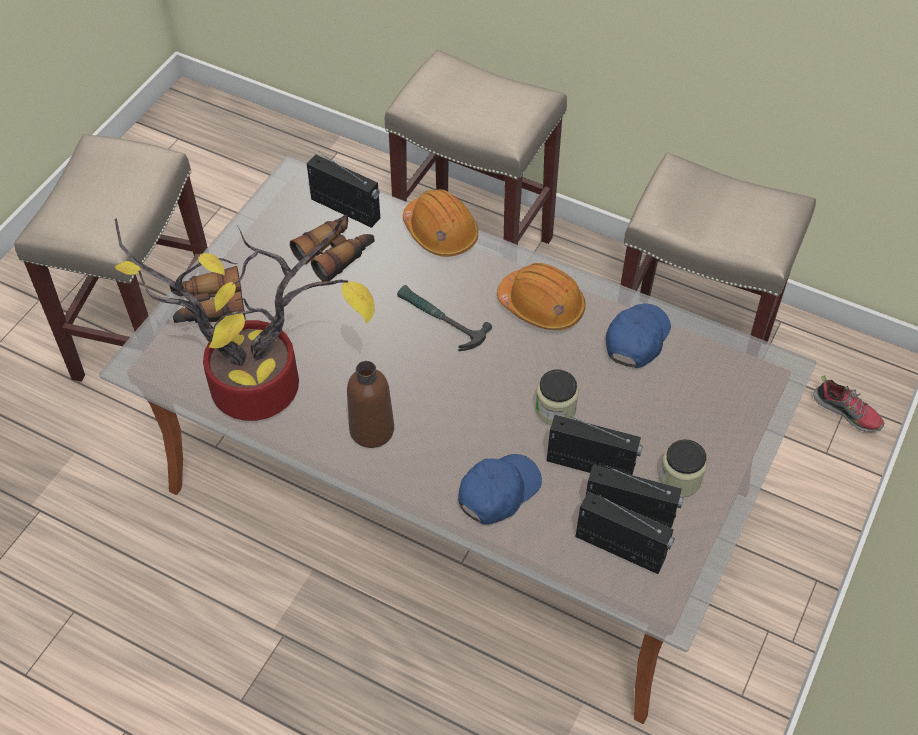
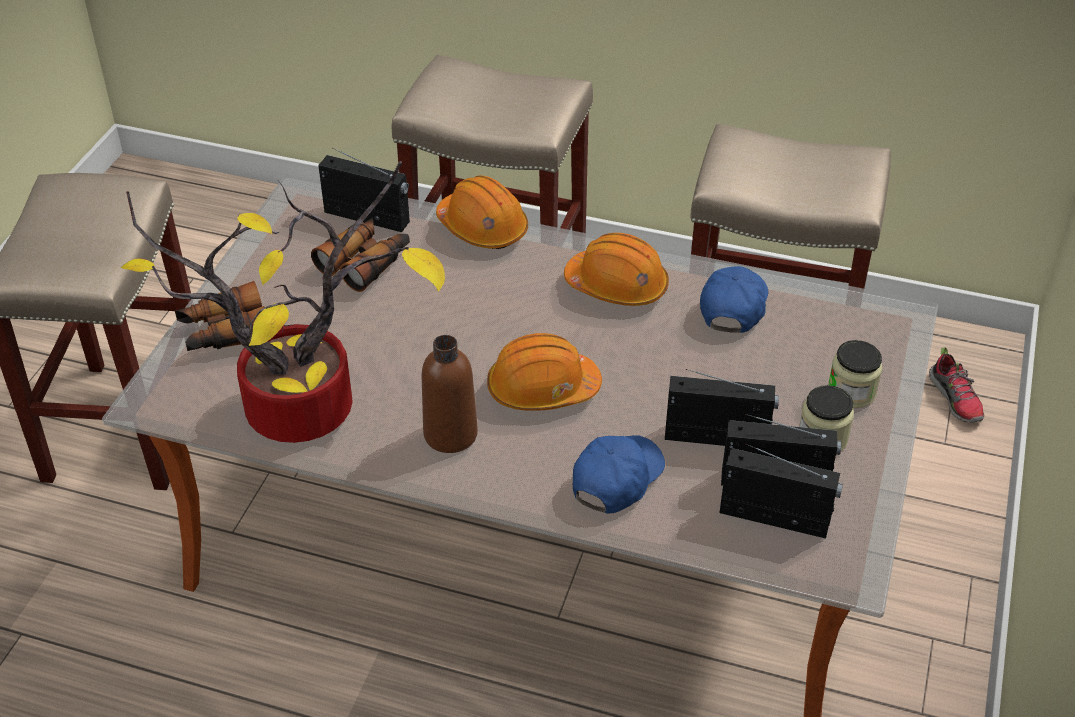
camera: 10 degrees left, 10 degrees down
hammer [397,285,492,351] -> none
jar [535,369,579,425] -> jar moved to [828,340,883,408]
shoe [814,375,884,432] -> shoe turned 45 degrees clockwise [929,347,984,423]
none -> orange hard hat [487,333,602,411]

